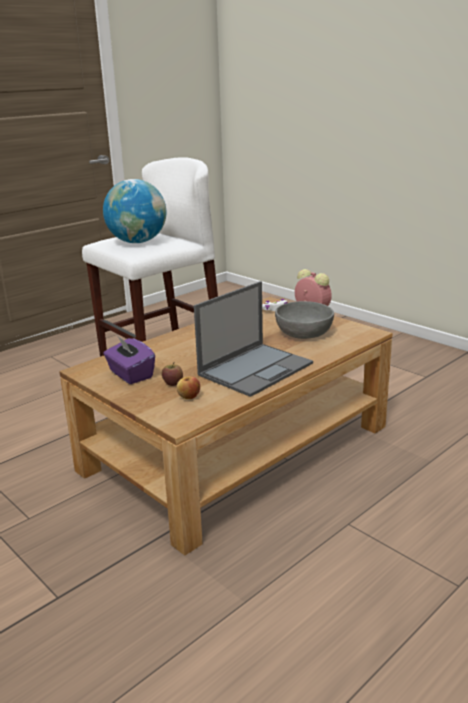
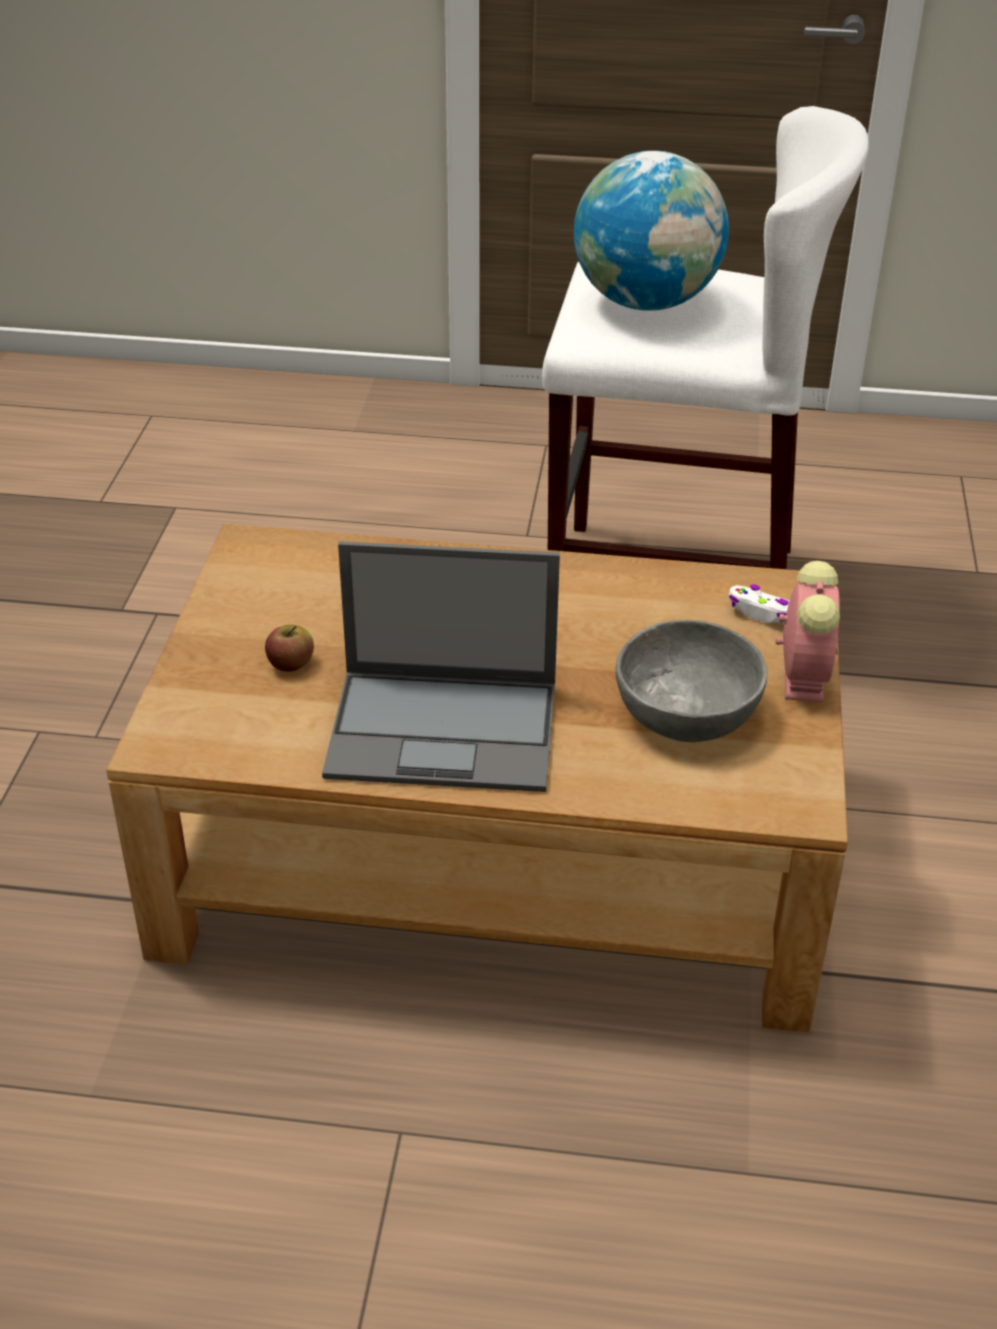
camera: 50 degrees right, 15 degrees up
purple tissue box [103,335,155,384] -> none
apple [176,376,200,399] -> none

